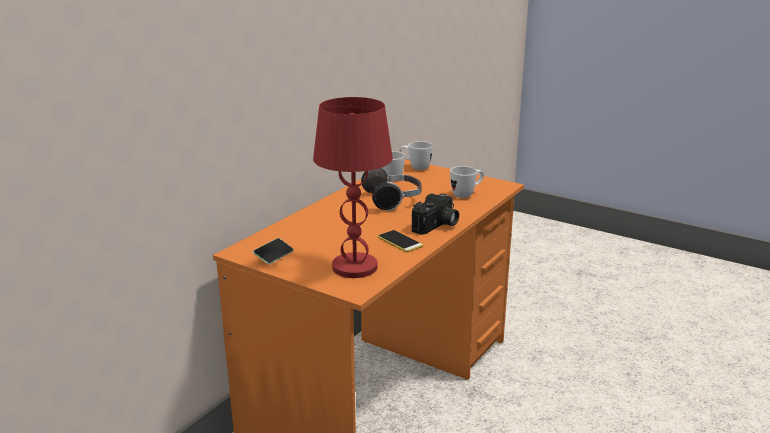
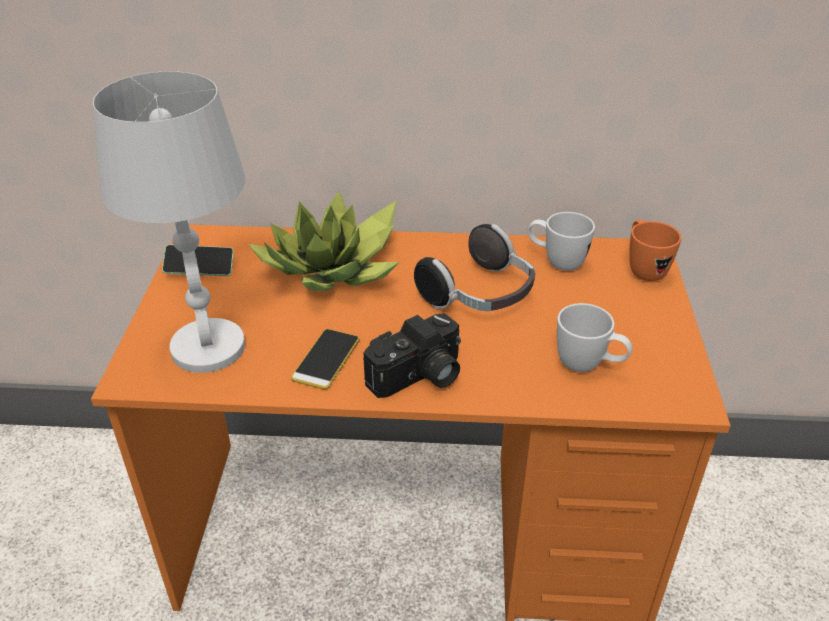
camera: 60 degrees right, 15 degrees up
red table lamp [313,97,393,278] -> white table lamp [93,71,245,373]
white mug [399,141,433,170] -> orange mug [629,220,681,281]
camera [412,193,459,235] -> camera turned 45 degrees counterclockwise [363,313,461,398]
none -> potted plant [248,191,399,291]

